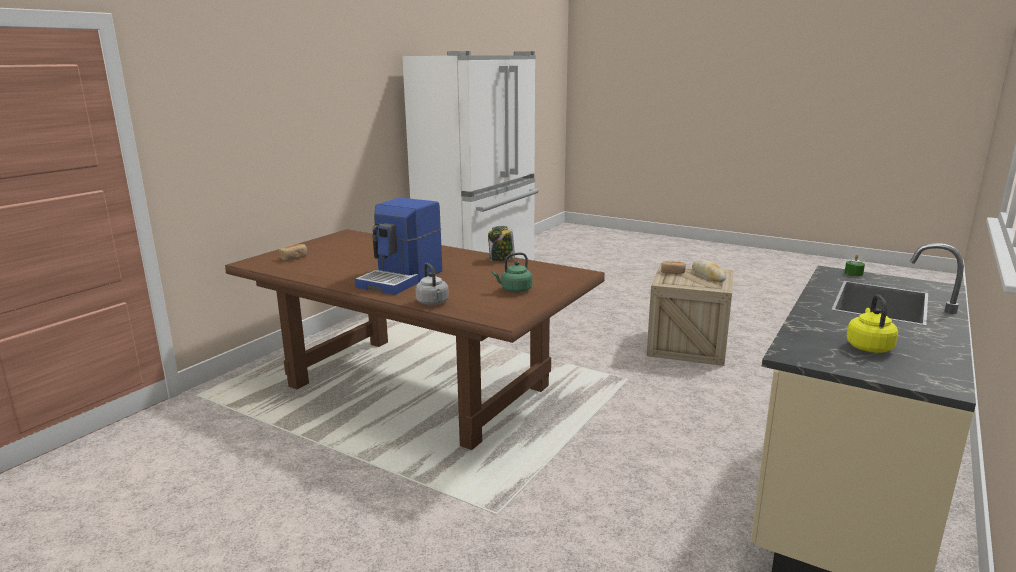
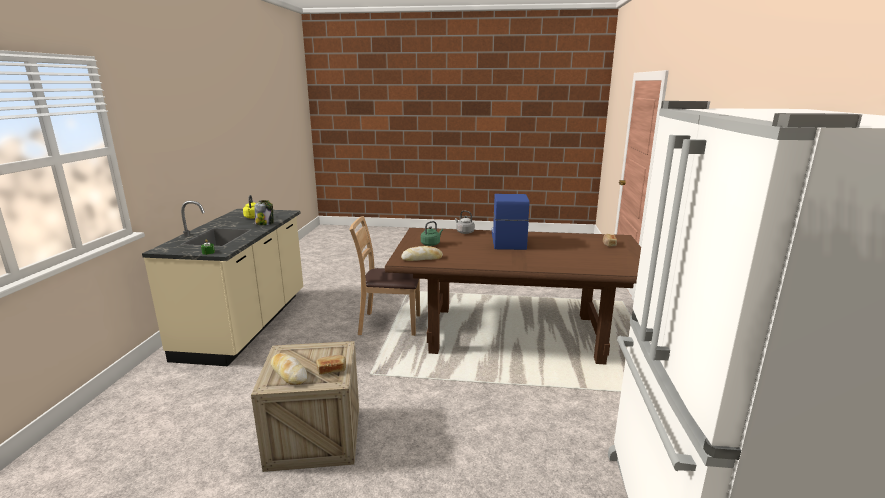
camera: 155 degrees right, 0 degrees up
jar [488,226,515,262] -> jar moved to [255,200,274,225]
none -> brown chair [349,216,420,336]
none -> bread [401,246,443,261]

